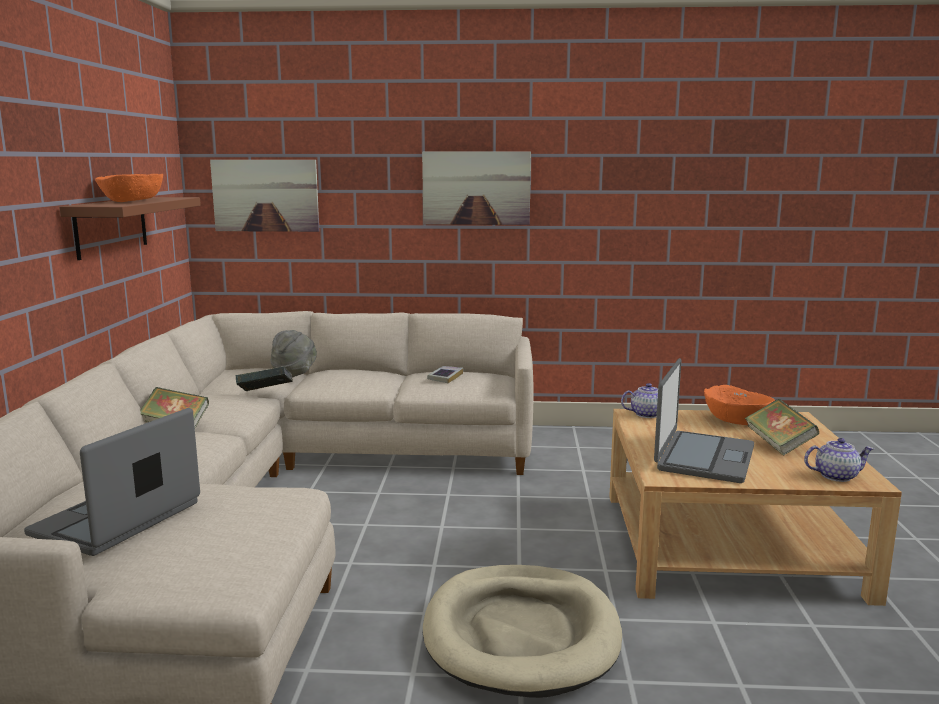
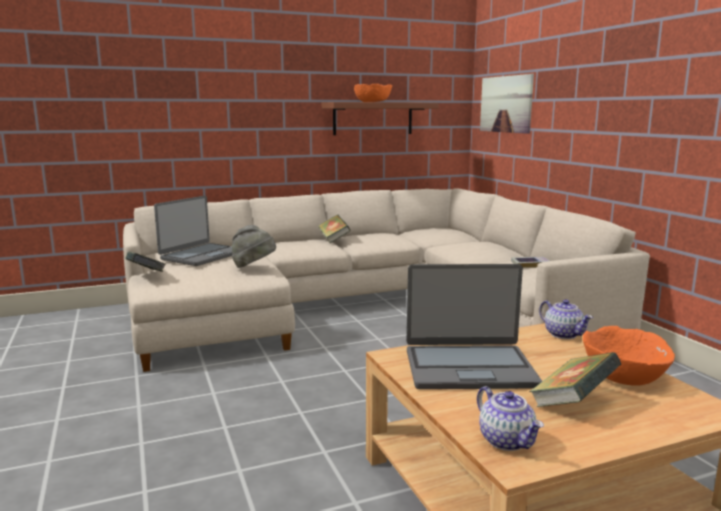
camera: 65 degrees right, 0 degrees up
laptop [24,408,200,556] -> laptop turned 120 degrees clockwise [154,196,232,266]
book [235,366,293,391] -> book moved to [125,252,166,272]
grey hat [271,330,317,378] -> grey hat moved to [232,225,276,268]
picture [422,151,531,225] -> none
beige dog bed [423,565,622,698] -> none

